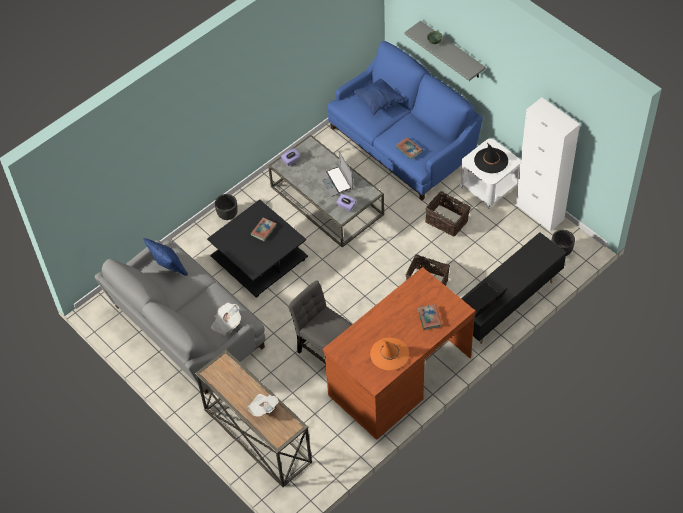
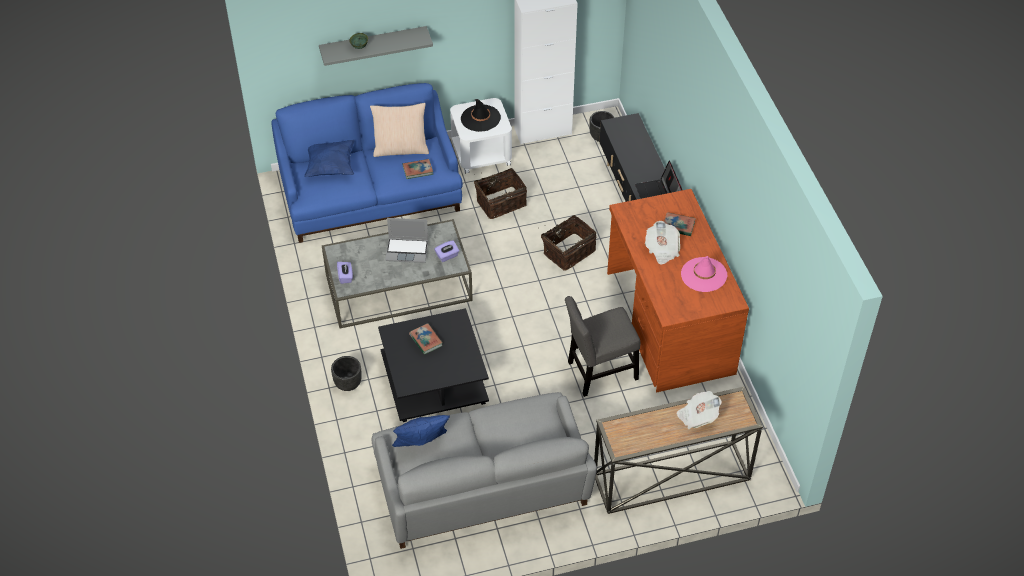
camera: 65 degrees left, 5 degrees down
newspaper [211,303,241,336] -> newspaper moved to [645,221,680,265]
orange hat [370,338,409,370] -> pink hat [681,256,727,292]
none -> beige pillow [370,103,429,157]

